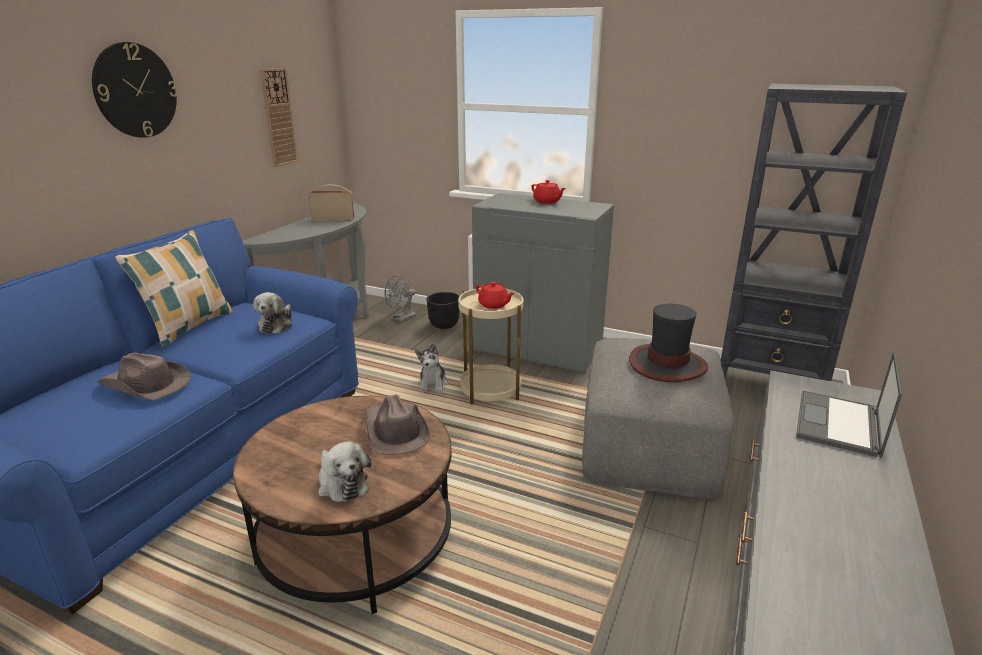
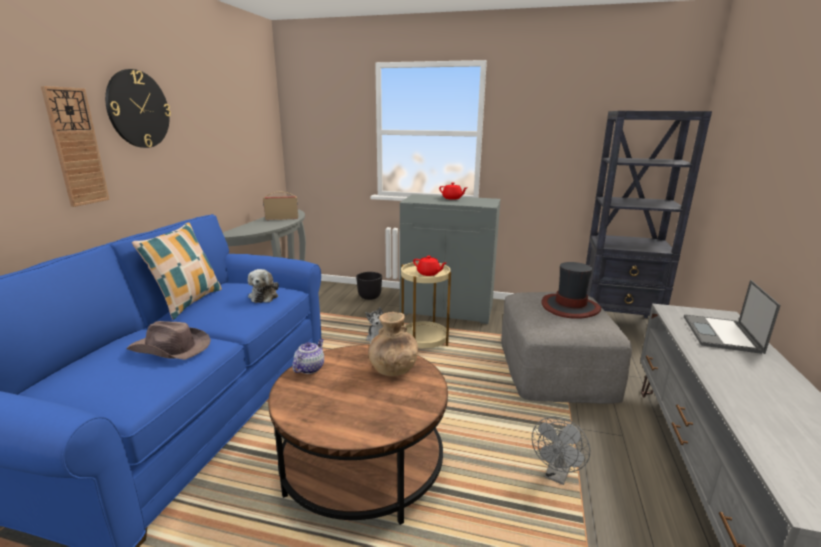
camera: 10 degrees left, 5 degrees down
wall clock [260,68,298,167] -> wall clock moved to [41,86,110,207]
plush toy [318,441,372,503] -> none
brown hat [365,394,430,455] -> brown vase [368,312,418,376]
grey fan [384,276,417,322] -> grey fan moved to [532,416,590,485]
none -> teapot [292,339,324,374]

